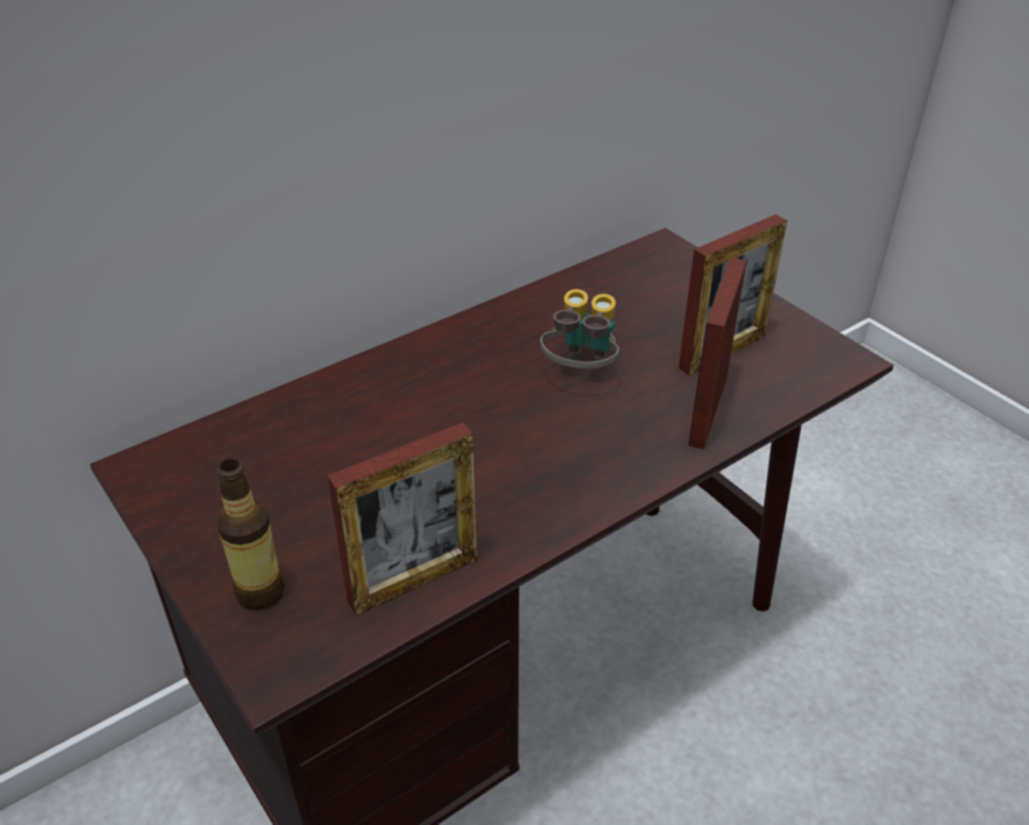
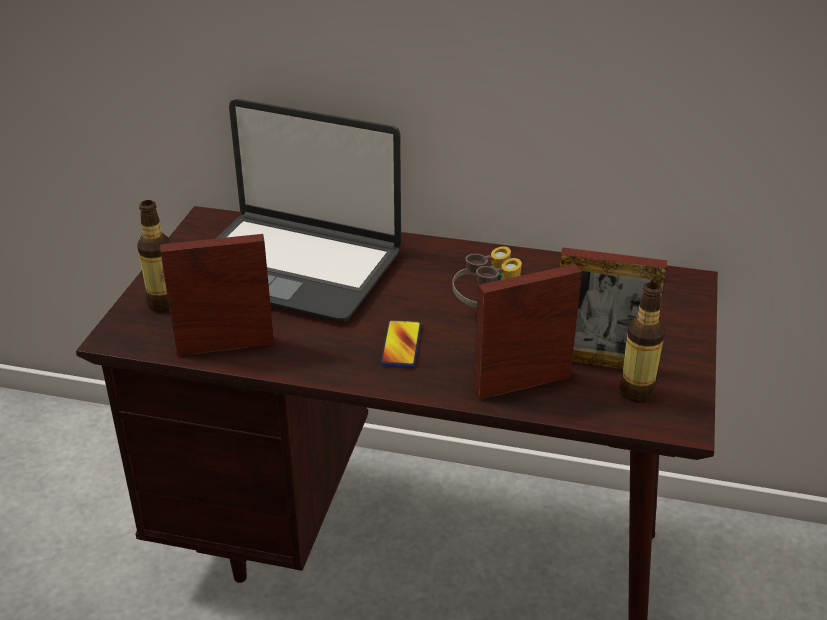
camera: 50 degrees right, 5 degrees down
picture frame [327,423,478,615] -> picture frame turned 150 degrees clockwise [160,234,274,356]
none -> laptop [216,99,401,323]
none -> phone [381,320,421,367]
none -> bottle [619,282,665,403]

